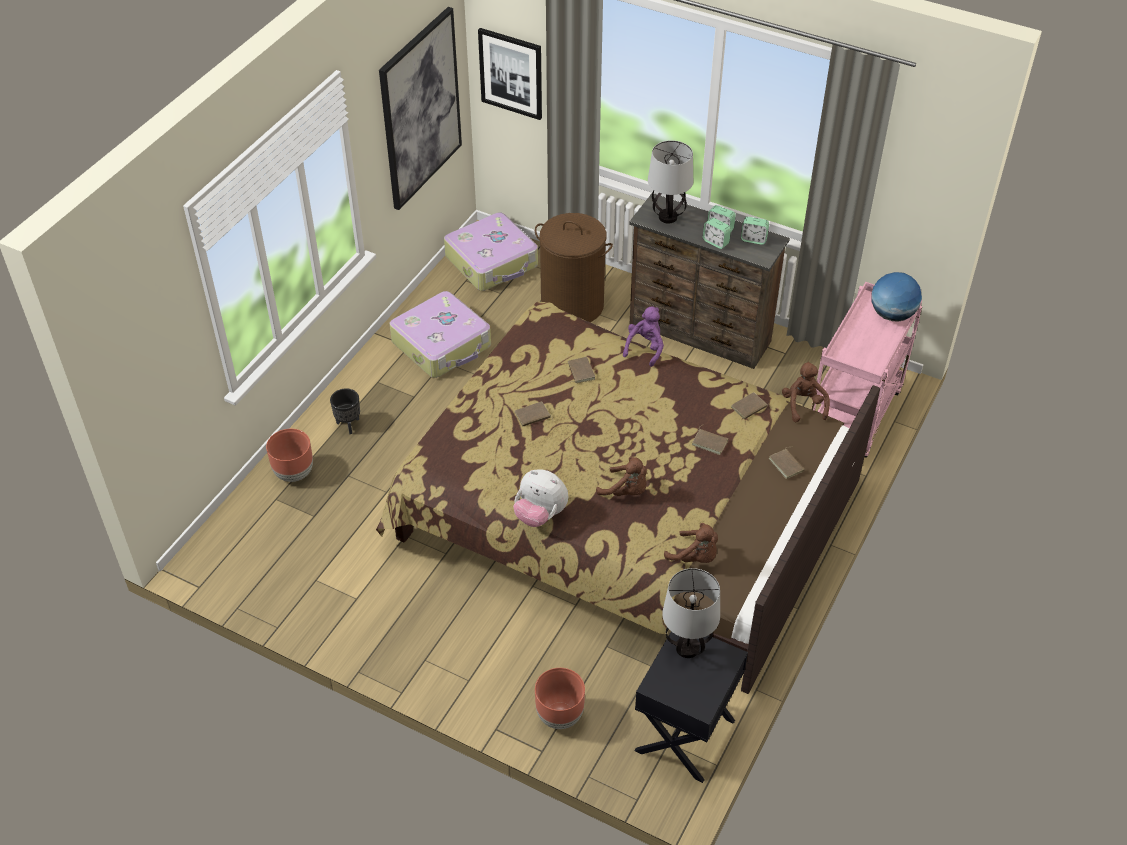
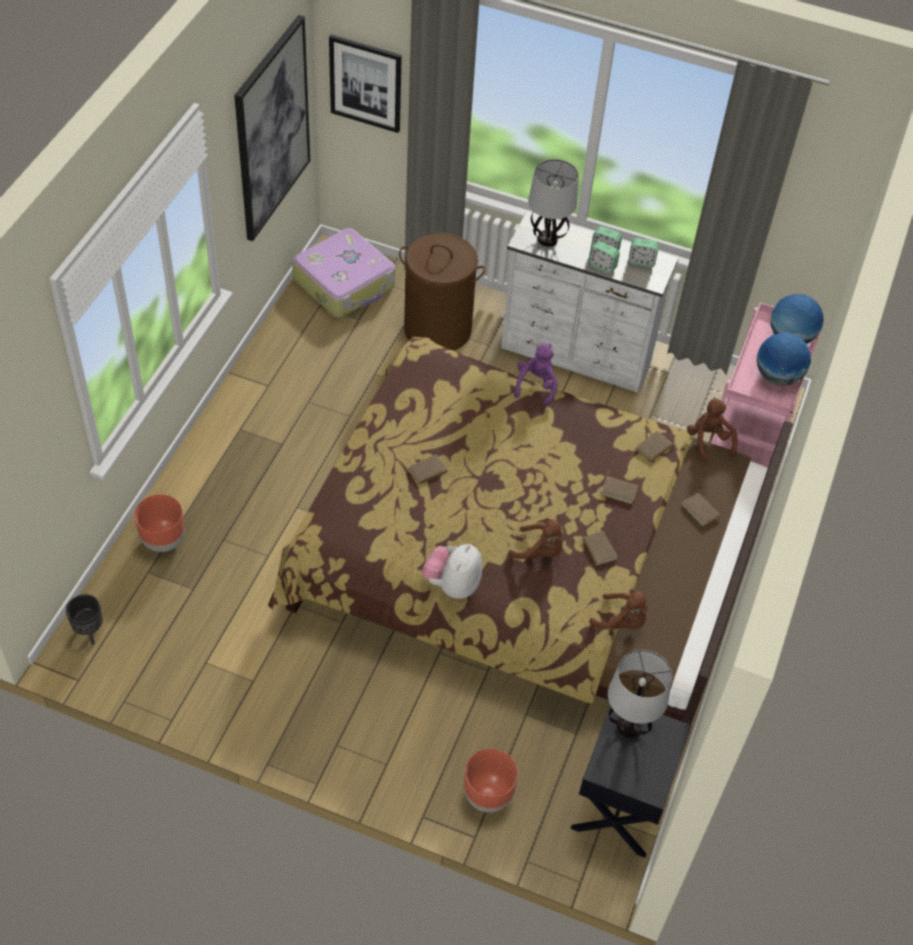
camera: 10 degrees left, 5 degrees up
black planter [330,388,360,434] -> black planter moved to [66,594,103,645]
suitcase [390,291,491,378] -> none
plush toy [513,470,568,527] -> plush toy turned 90 degrees clockwise [422,544,482,599]
brown book [568,357,595,383] -> brown book moved to [582,531,618,566]
brown dresser [629,193,790,369] -> white dresser [501,211,679,393]
none -> globe [757,333,811,386]

